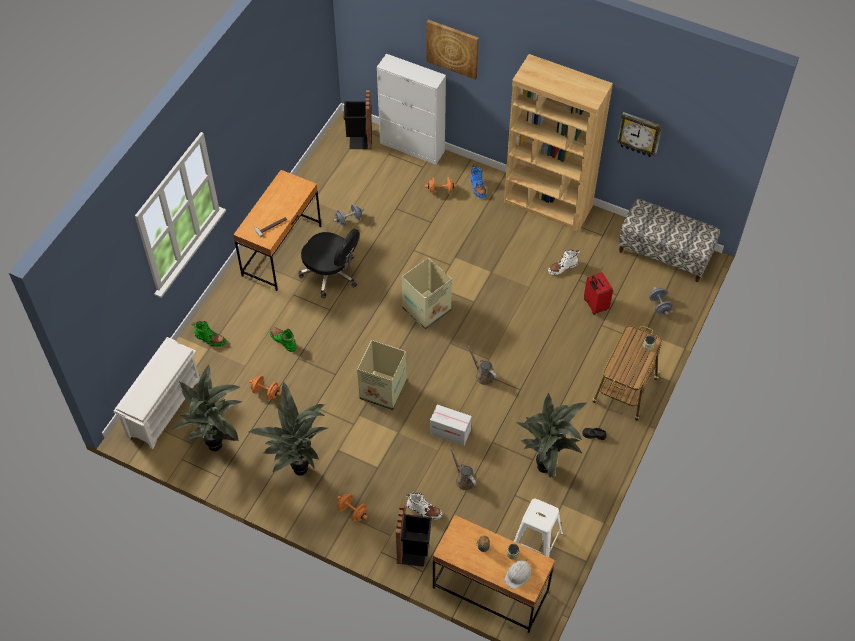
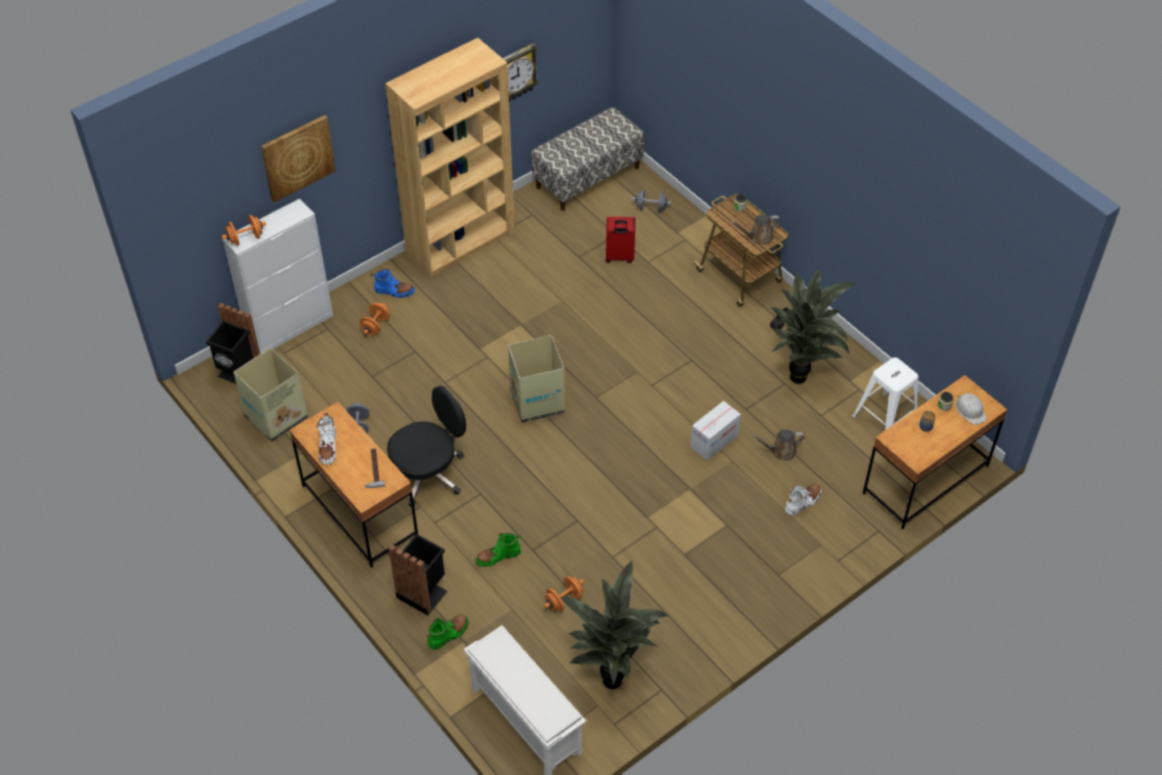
camera: 65 degrees left, 5 degrees down
potted plant [249,382,328,476] -> none
orange dumbbell [337,494,368,522] -> orange dumbbell moved to [222,215,266,246]
cardboard box [357,340,407,410] -> cardboard box moved to [233,348,308,442]
black trash can [396,504,432,567] -> black trash can moved to [388,534,447,615]
brown watering can [467,346,497,385] -> brown watering can moved to [732,214,781,245]
white boot [548,250,580,275] -> white boot moved to [316,412,336,465]

